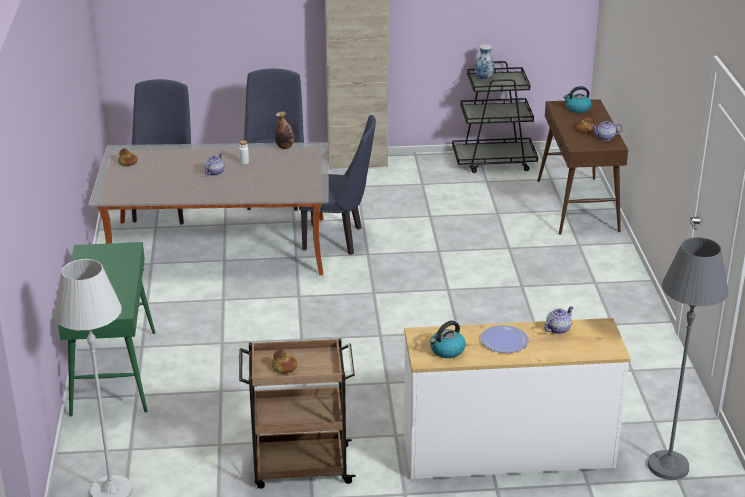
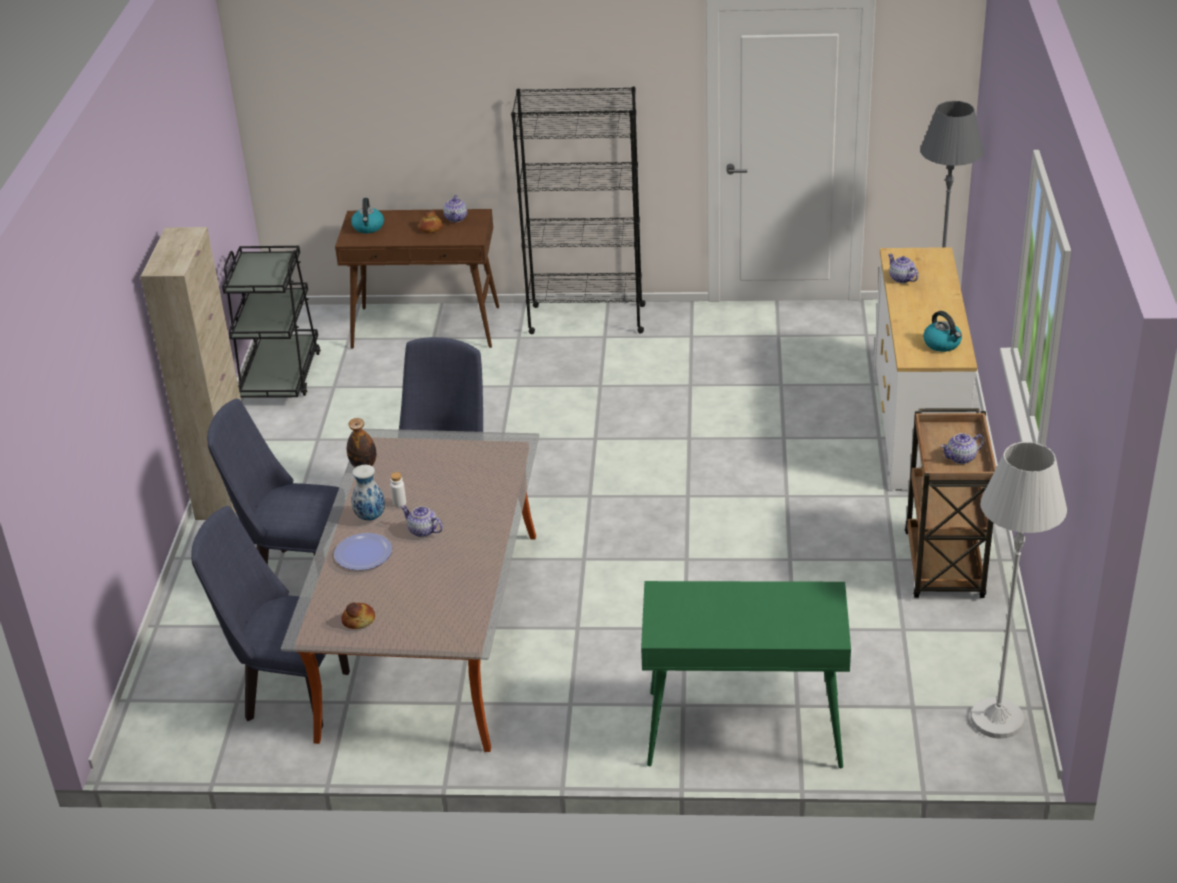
camera: 80 degrees left, 5 degrees up
bread [272,349,297,374] -> teapot [941,433,984,464]
vase [475,44,494,80] -> vase moved to [351,465,385,521]
plate [480,325,529,353] -> plate moved to [334,533,392,570]
none -> black bookcase [511,86,646,334]

